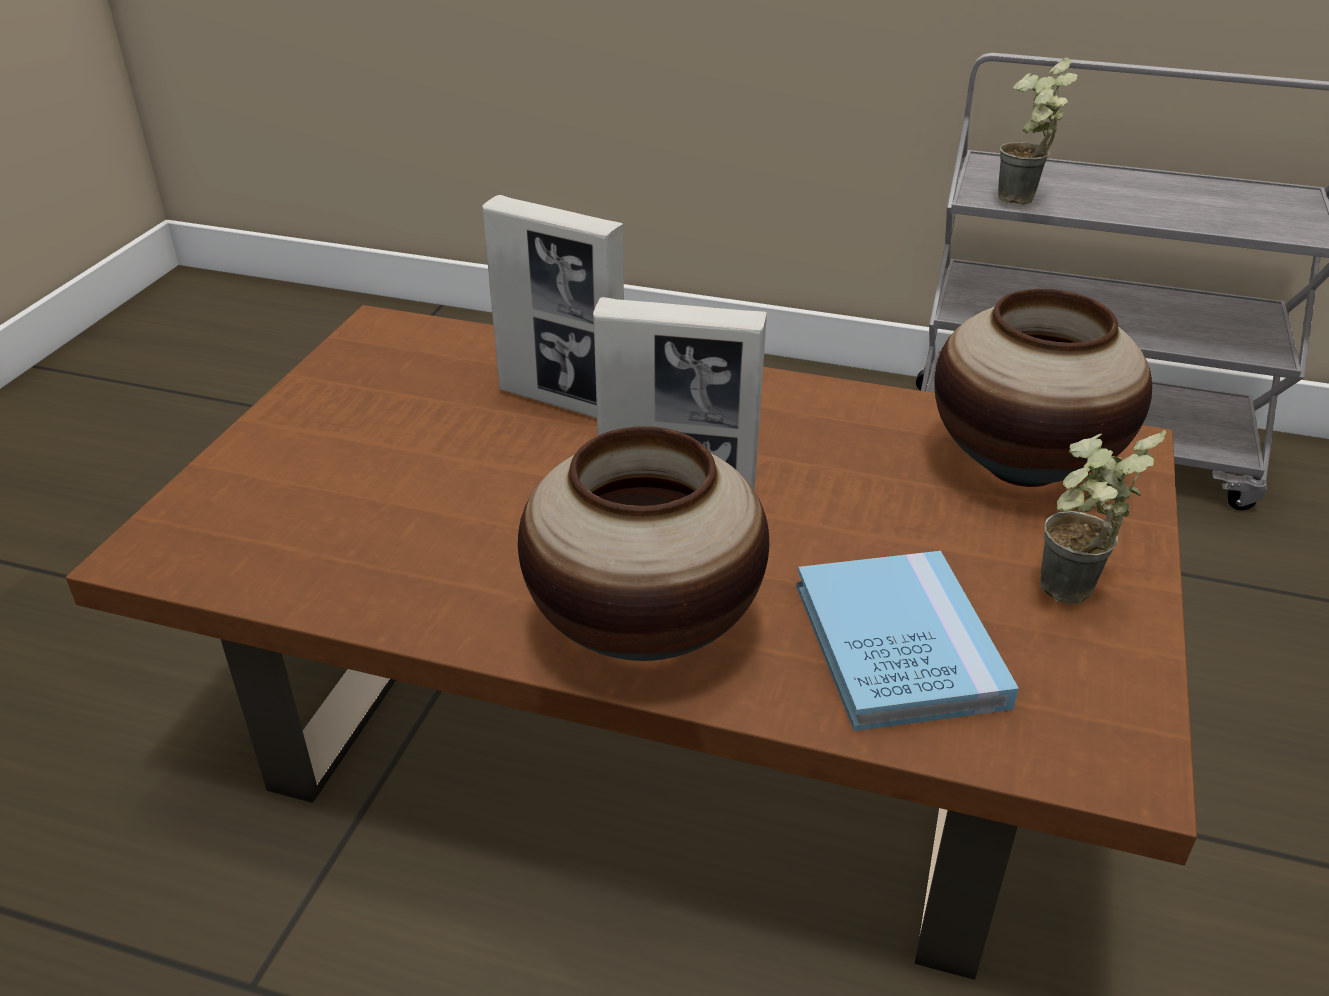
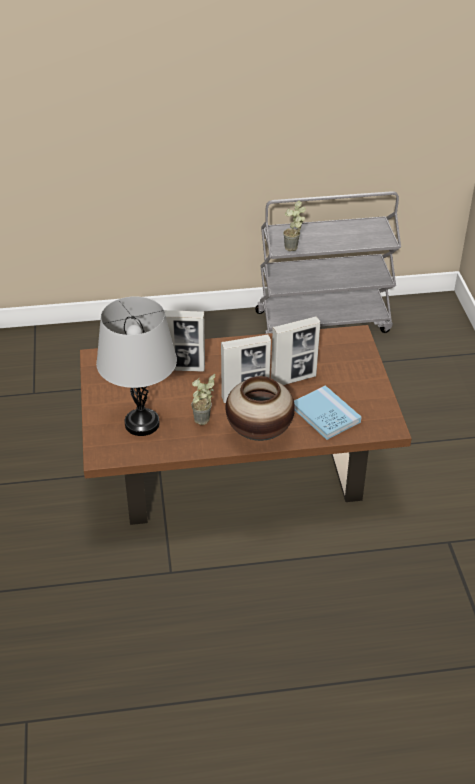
camera: 25 degrees left, 5 degrees up
vase [934,289,1152,487] -> none
potted plant [1040,430,1166,605] -> potted plant moved to [191,374,215,425]
none -> grey table lamp [96,296,177,436]
none -> picture frame [271,316,320,385]

